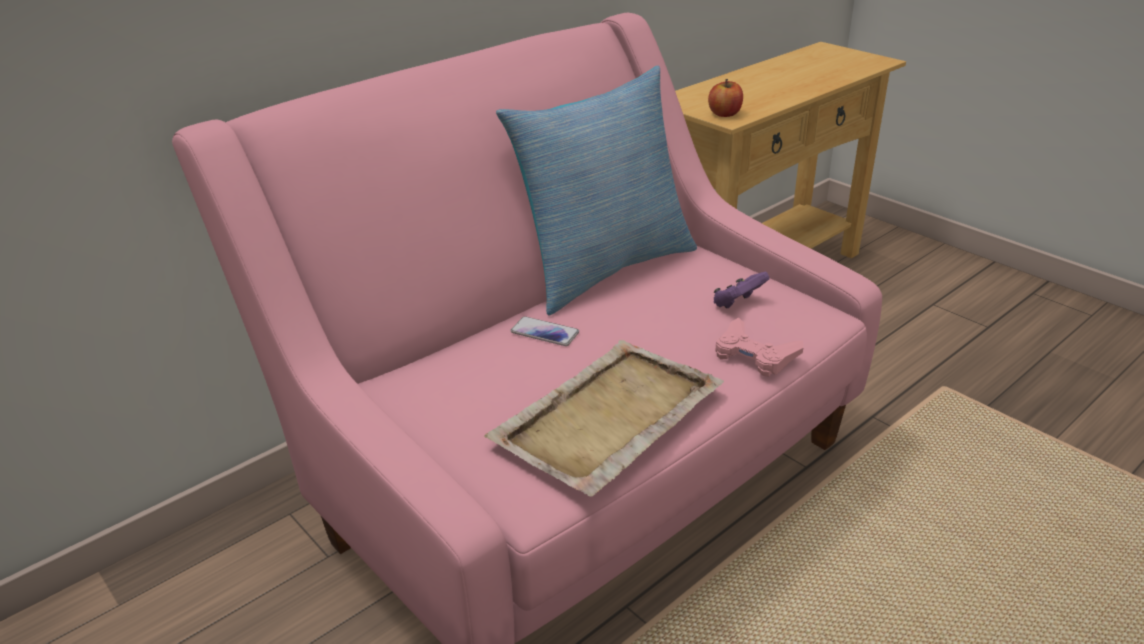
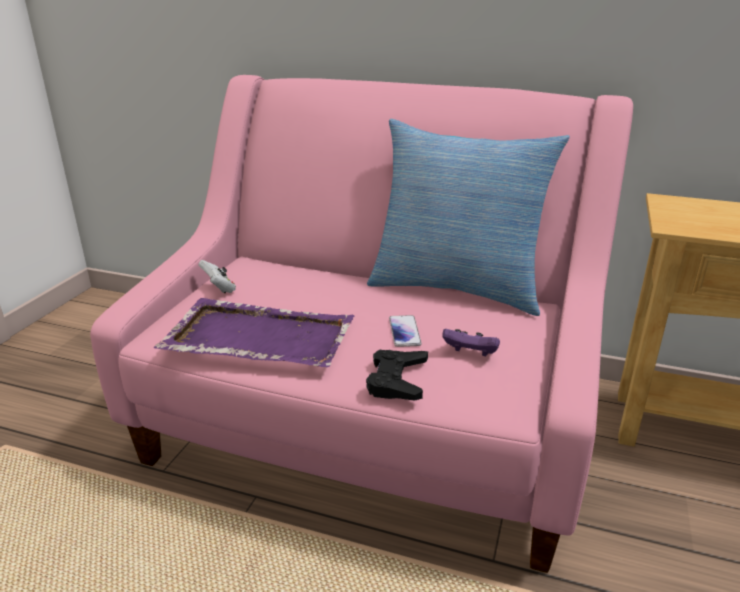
camera: 60 degrees right, 5 degrees down
beige tray [484,340,724,496] -> purple tray [154,298,355,367]
phone [510,316,579,346] -> phone moved to [389,315,422,347]
apple [708,79,743,117] -> none
pink game controller [716,318,803,377] -> black game controller [366,349,428,401]
none -> white game controller [198,260,236,293]

